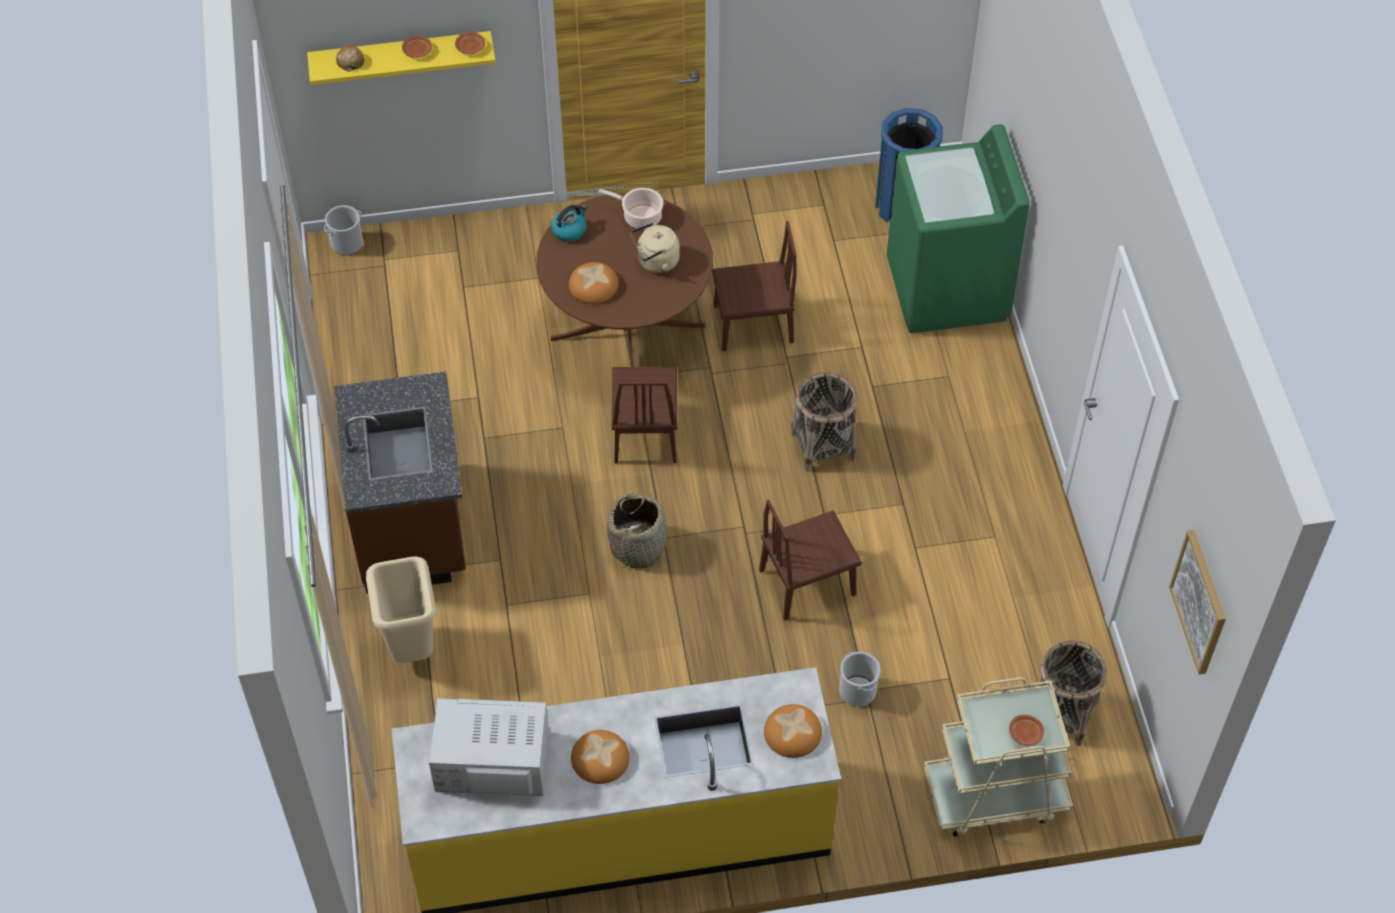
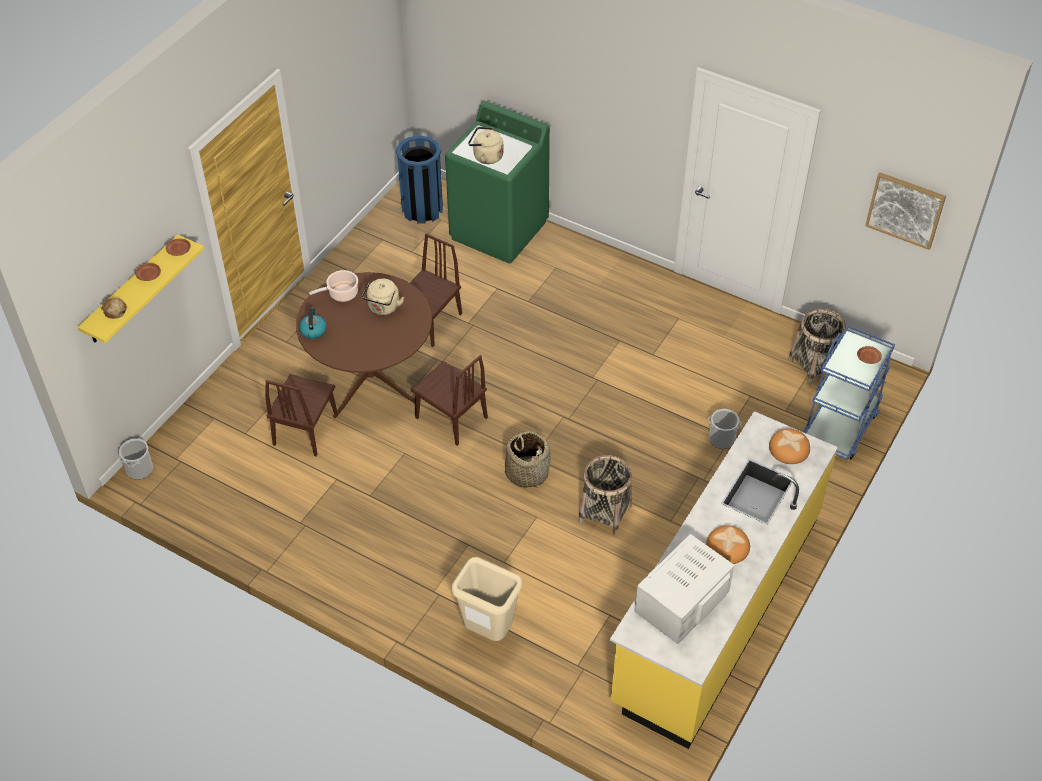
camera: 50 degrees left, 5 degrees down
brown counter [334,372,466,594] -> none
bread [569,262,619,304] -> none
brown chair [759,500,862,621] -> brown chair moved to [265,374,337,456]
basket [790,372,857,472] -> basket moved to [578,455,632,536]
beige cart [924,677,1073,837] -> blue cart [803,325,895,460]
none -> beige kettle [468,127,503,164]

